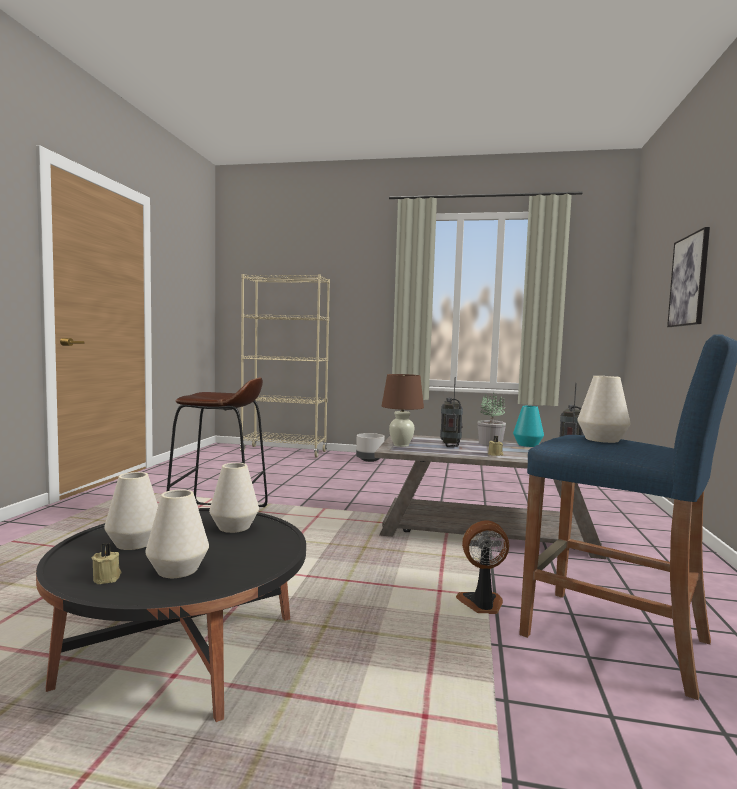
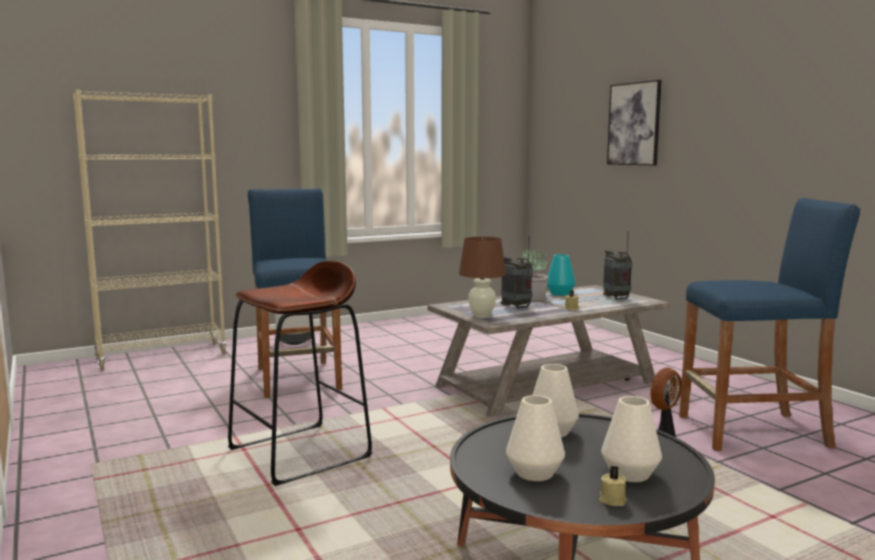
camera: 40 degrees left, 5 degrees up
white vase [578,376,631,443] -> none
none -> blue stool [248,188,342,398]

